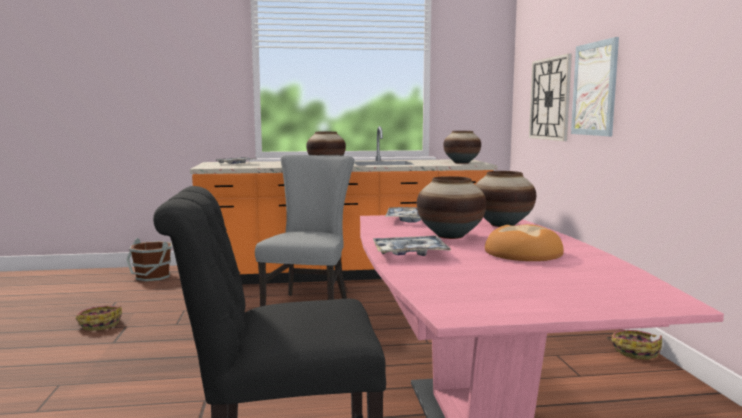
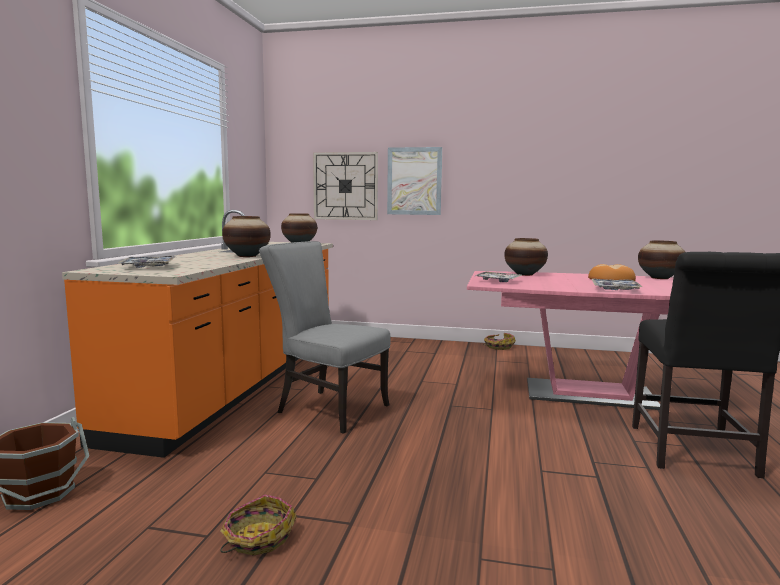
camera: 70 degrees left, 0 degrees up
vase [417,176,487,239] -> vase moved to [638,240,685,279]

